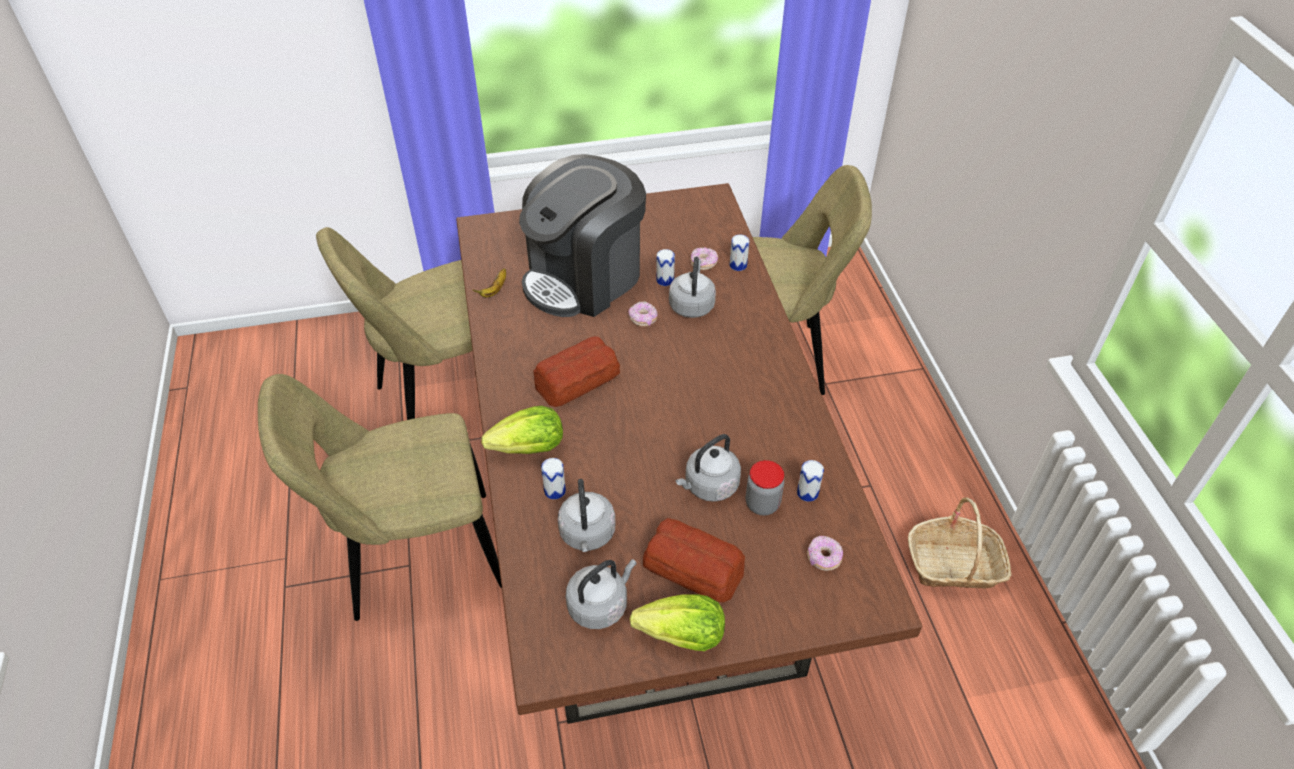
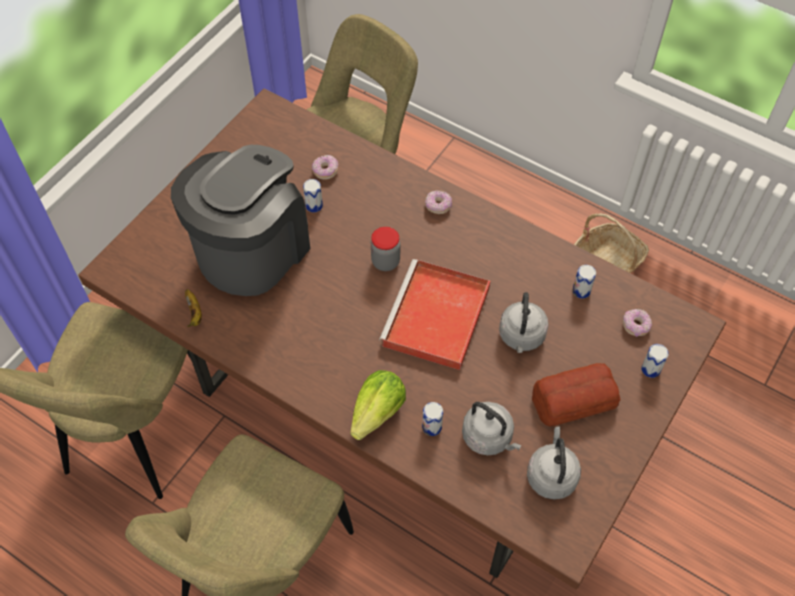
camera: 45 degrees left, 10 degrees up
coffee machine [519,154,646,317] -> coffee machine turned 150 degrees counterclockwise [171,145,310,296]
bread [533,336,620,407] -> none
donut [629,302,658,327] -> donut moved to [425,191,452,214]
lettuce [630,594,725,651] -> none
grey kettle [669,257,716,318] -> none
can [730,234,749,271] -> can moved to [641,344,669,378]
jar [746,460,784,516] -> jar moved to [371,227,400,271]
none -> red tray [379,259,491,370]

